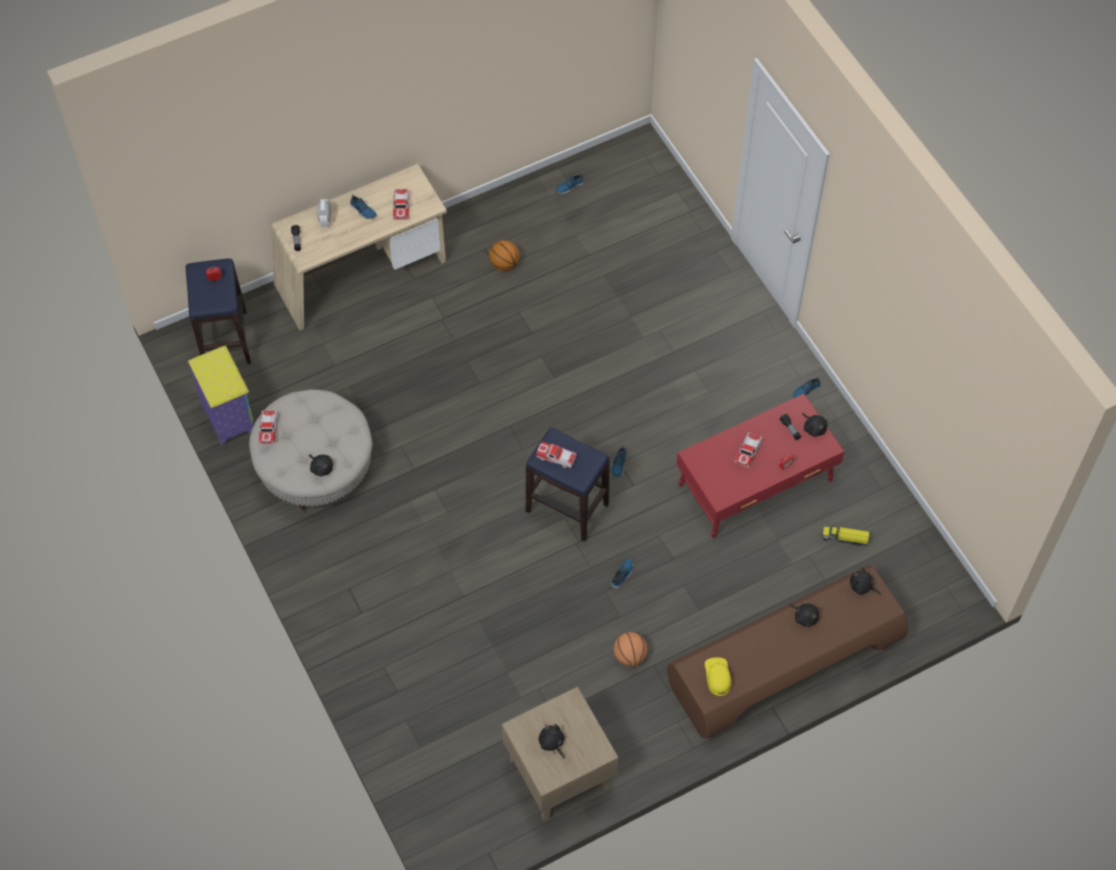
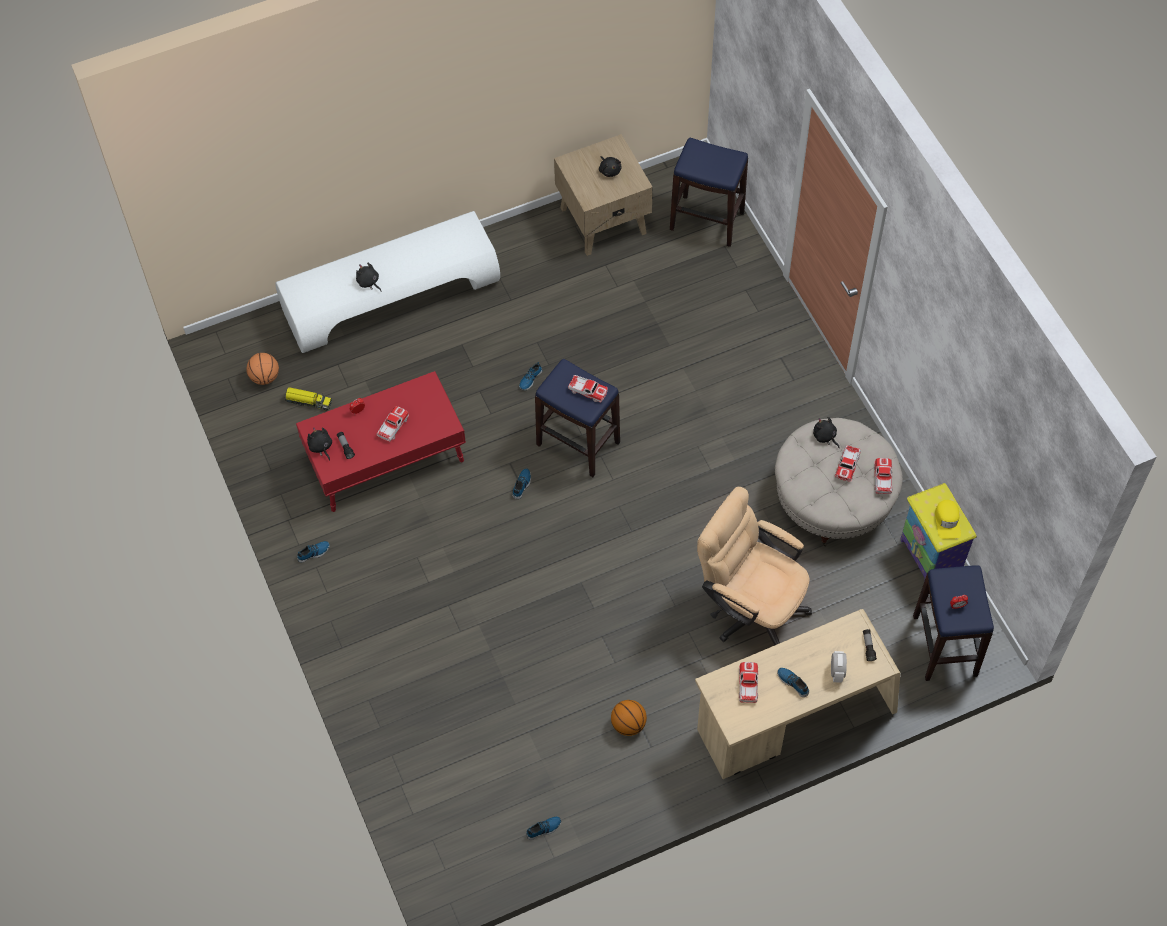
camera: 175 degrees left, 0 degrees up
basketball [613,632,648,667] -> basketball moved to [246,353,279,385]
brown bench [667,565,908,739] -> white bench [275,211,500,353]
yellow cap [705,657,731,696] -> yellow cap moved to [935,500,961,539]
black plush toy [850,568,881,595] -> none
none -> stool [670,138,748,247]
none -> beige office chair [697,487,812,646]
none -> toy car [835,445,861,482]

